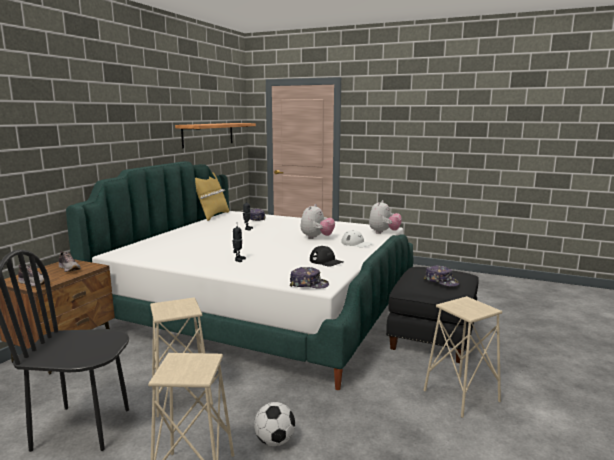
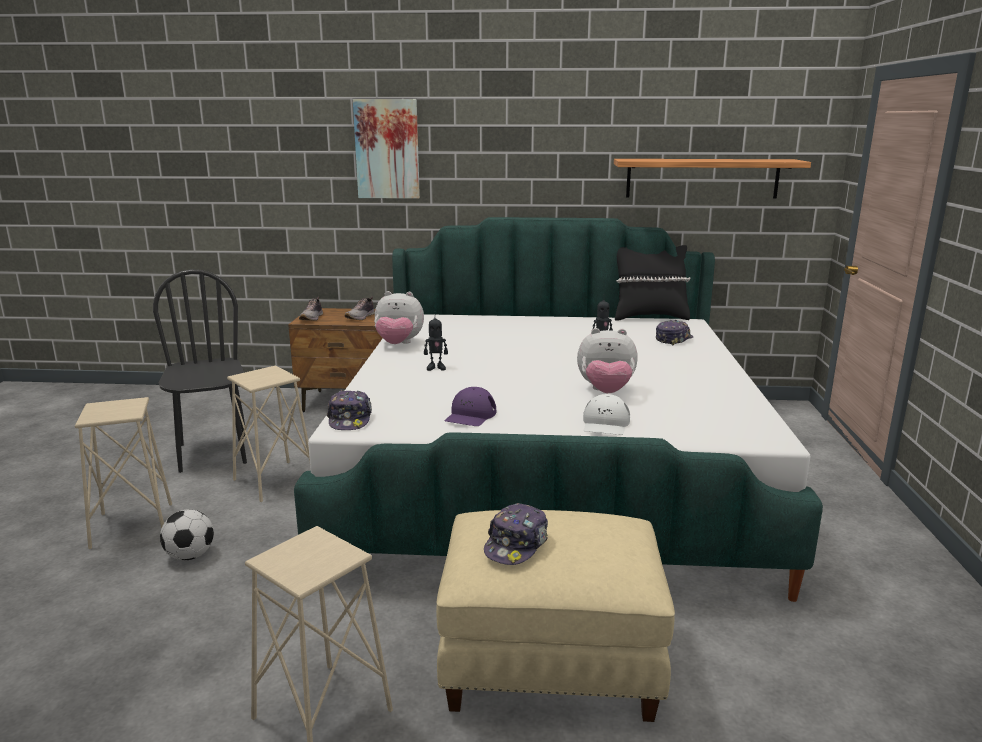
camera: 70 degrees right, 5 degrees up
yellow pillow [195,172,229,221] -> black pillow [615,245,691,321]
black cap [310,246,343,267] -> purple cap [445,387,496,426]
plush toy [369,200,402,234] -> plush toy moved to [374,291,424,344]
black ottoman [386,267,479,363] -> beige ottoman [436,510,675,722]
none -> picture [353,99,420,199]

